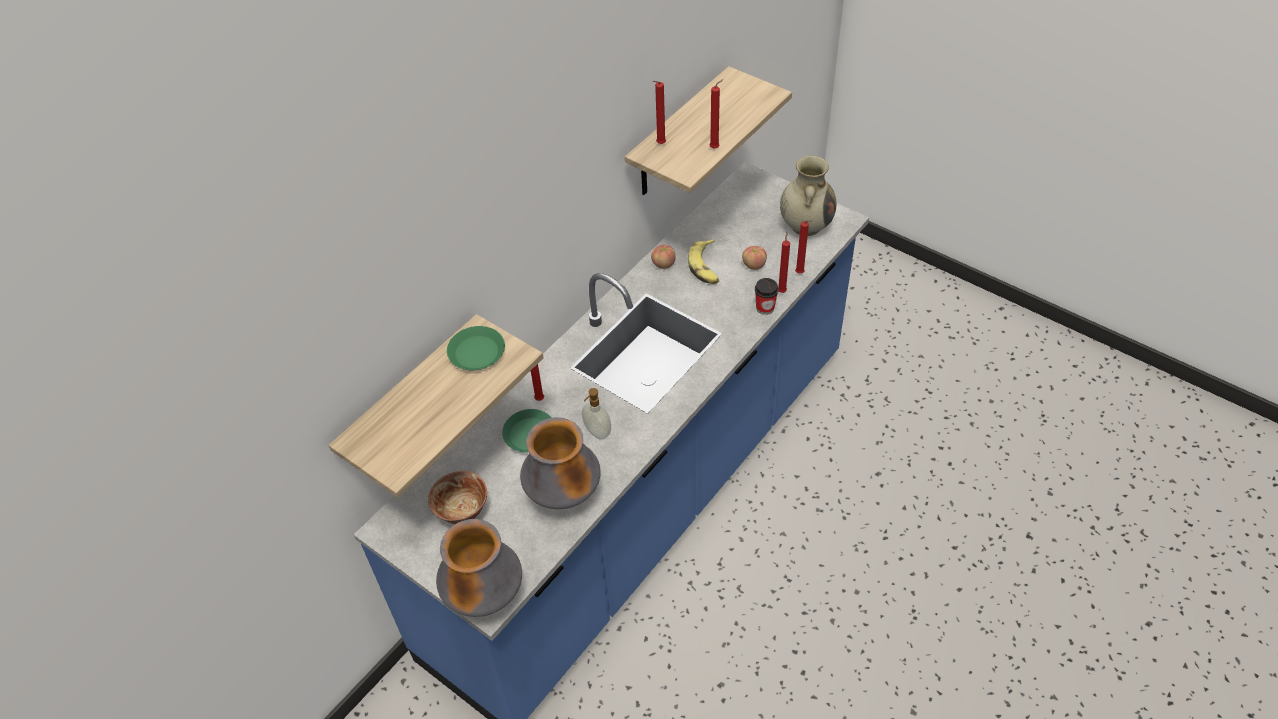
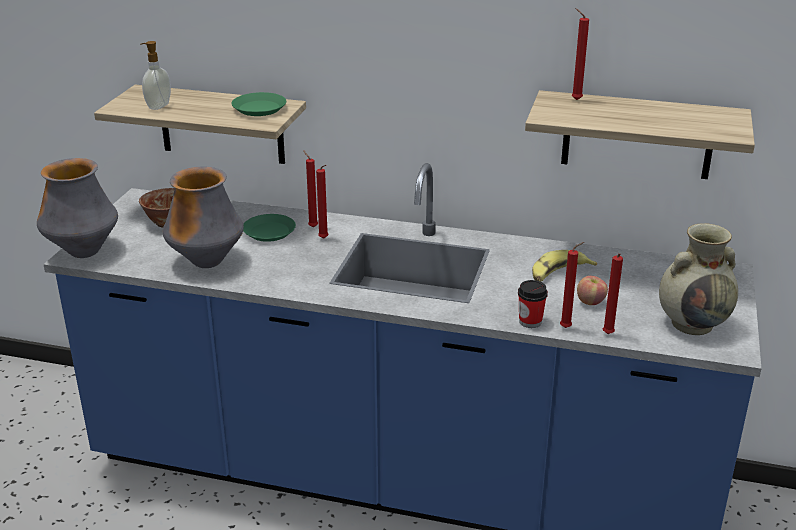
camera: 65 degrees right, 20 degrees down
soap dispenser [582,388,611,440] -> soap dispenser moved to [140,41,171,110]
apple [651,245,676,269] -> none
red candle [709,79,724,149] -> red candle moved to [316,165,329,239]

